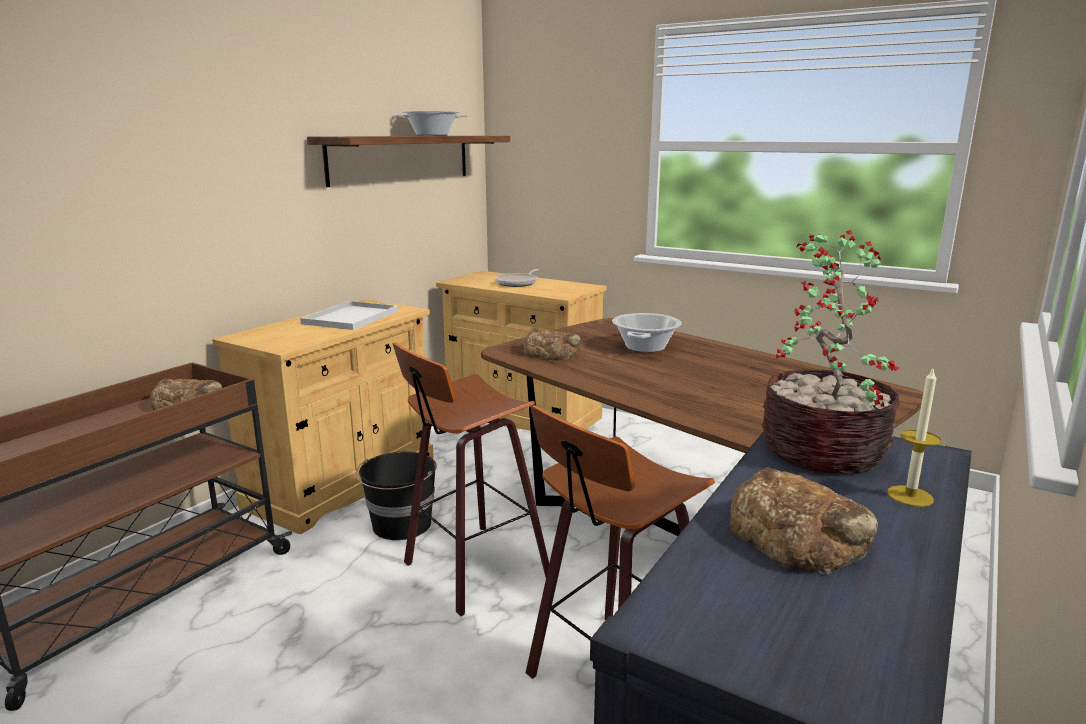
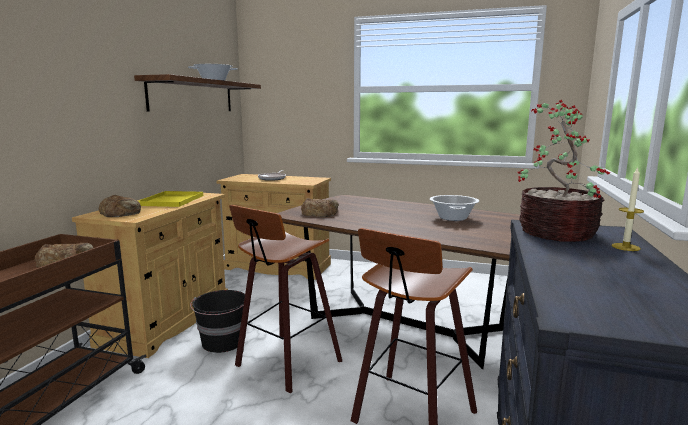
camera: 15 degrees left, 5 degrees down
white tray [300,301,398,330] -> yellow tray [138,191,203,207]
cooking pot [612,313,682,352] -> cooking pot moved to [430,195,479,221]
bread [730,467,878,575] -> bread moved to [99,195,141,217]

